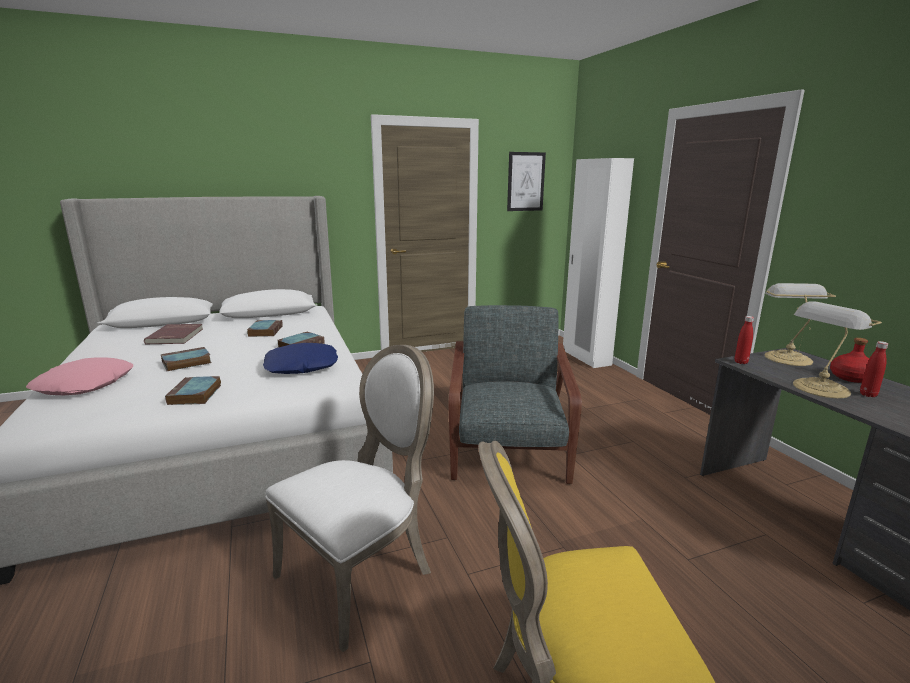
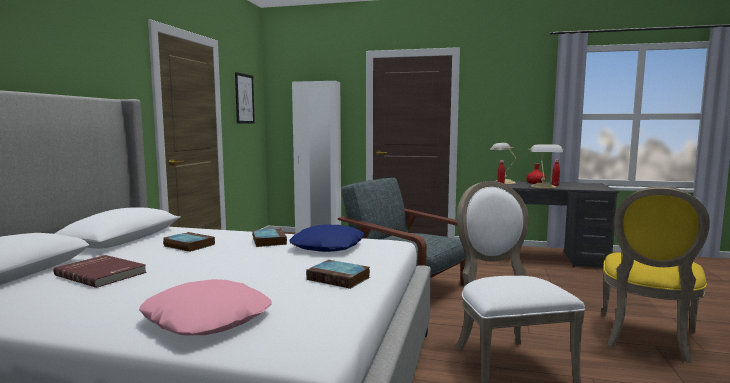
camera: 55 degrees left, 10 degrees down
book [161,347,212,371] -> none

